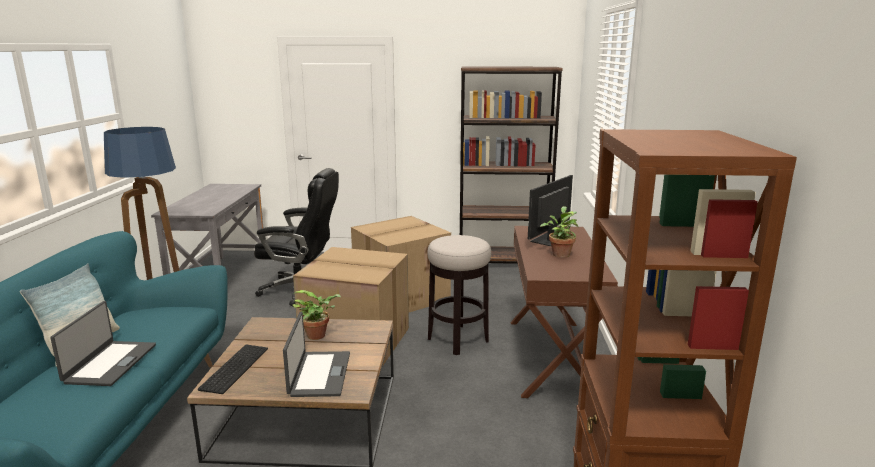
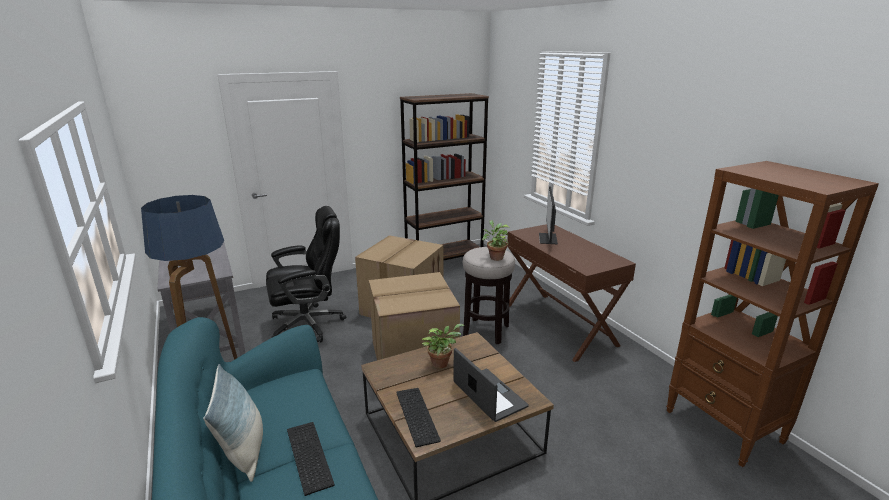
camera: 30 degrees left, 5 degrees up
laptop [50,301,156,386] -> keyboard [287,422,334,496]
potted plant [540,206,579,258] -> potted plant moved to [482,220,510,261]

